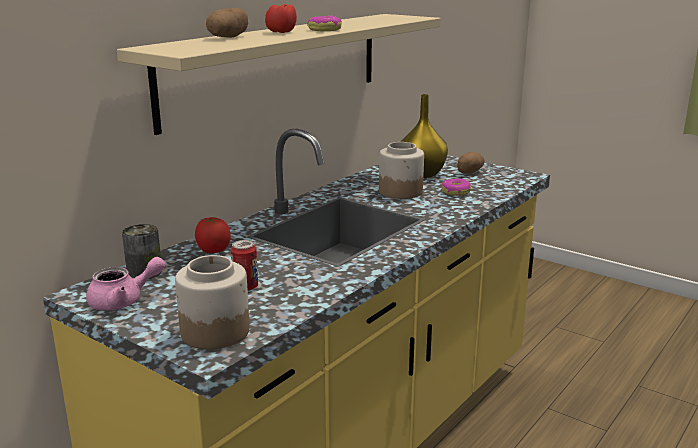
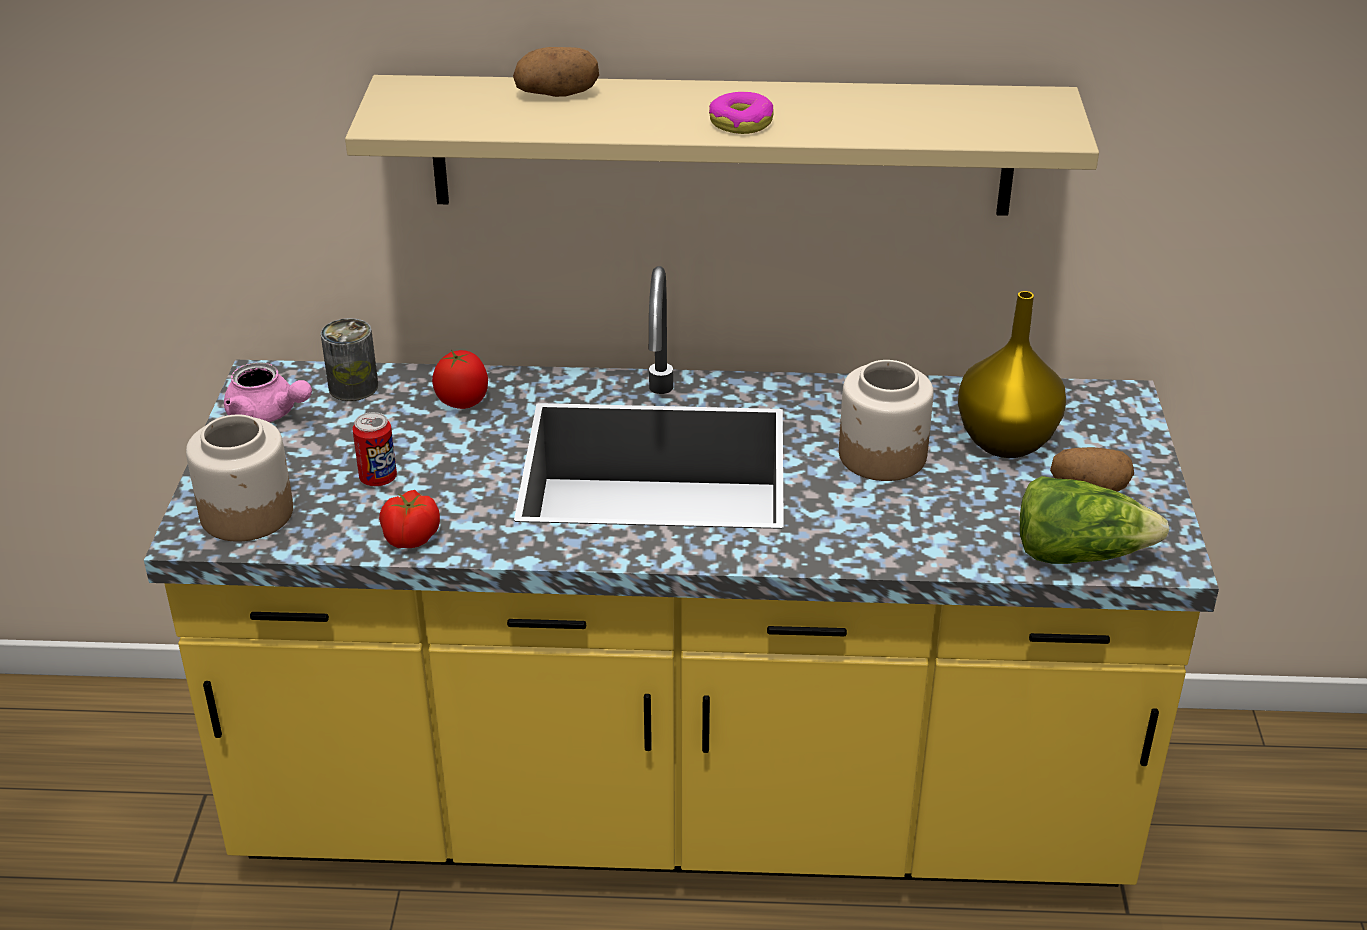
camera: 55 degrees right, 15 degrees up
tomato [265,4,297,33] -> tomato moved to [379,490,440,548]
donut [442,178,471,196] -> none
none -> lettuce [1020,476,1170,564]

